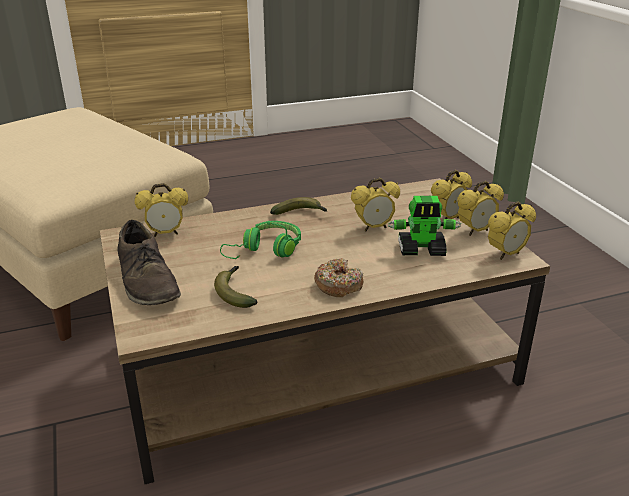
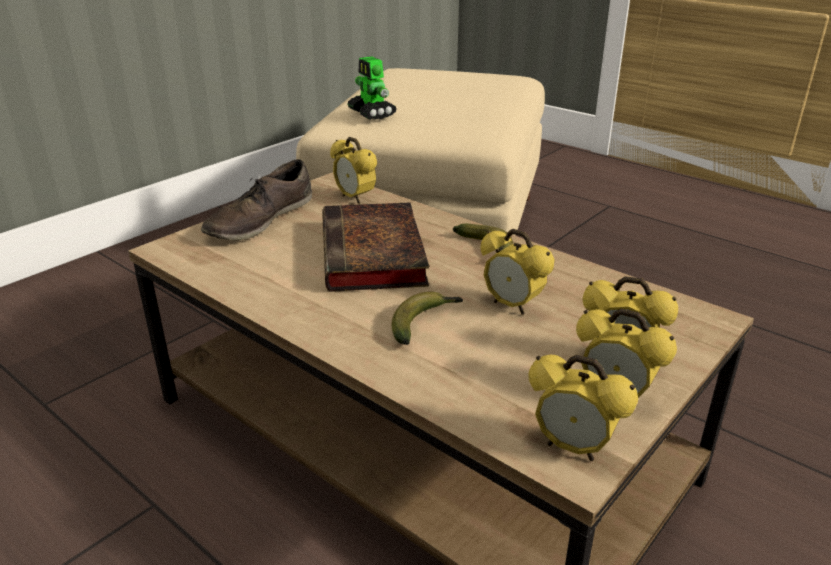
camera: 60 degrees right, 0 degrees up
banana [214,266,257,308] -> banana moved to [392,292,463,345]
green headphones [220,221,301,259] -> book [322,202,429,292]
donut [314,258,363,297] -> none
toy robot [388,196,461,256] -> toy robot moved to [347,56,396,120]

